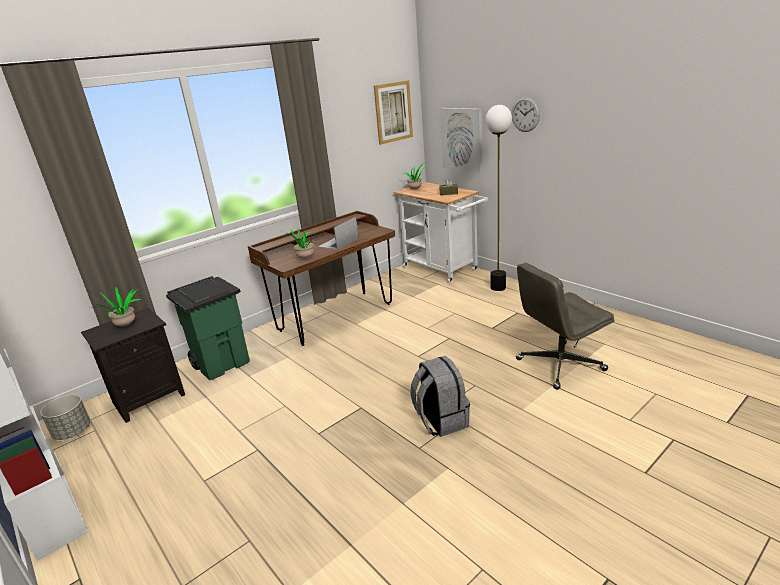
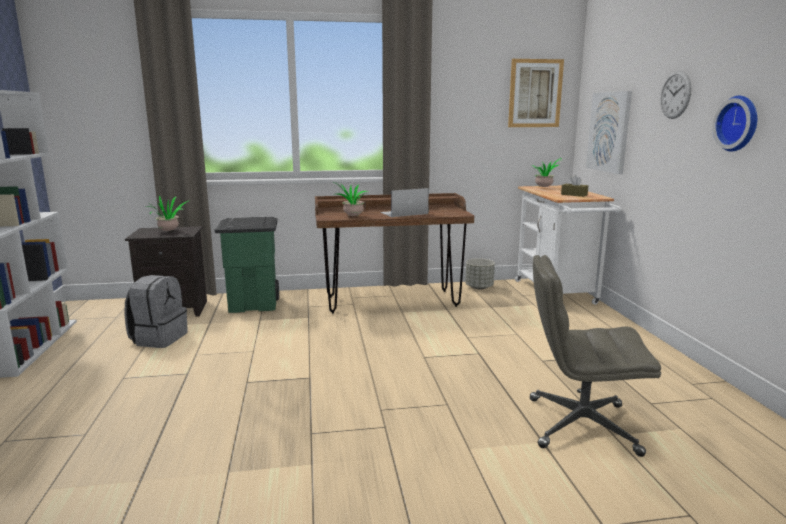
camera: 30 degrees right, 10 degrees down
grey planter [40,395,90,440] -> grey planter moved to [465,258,495,289]
grey backpack [411,356,470,437] -> grey backpack moved to [124,275,188,348]
floor lamp [485,105,512,291] -> none
none -> wall clock [712,96,757,152]

